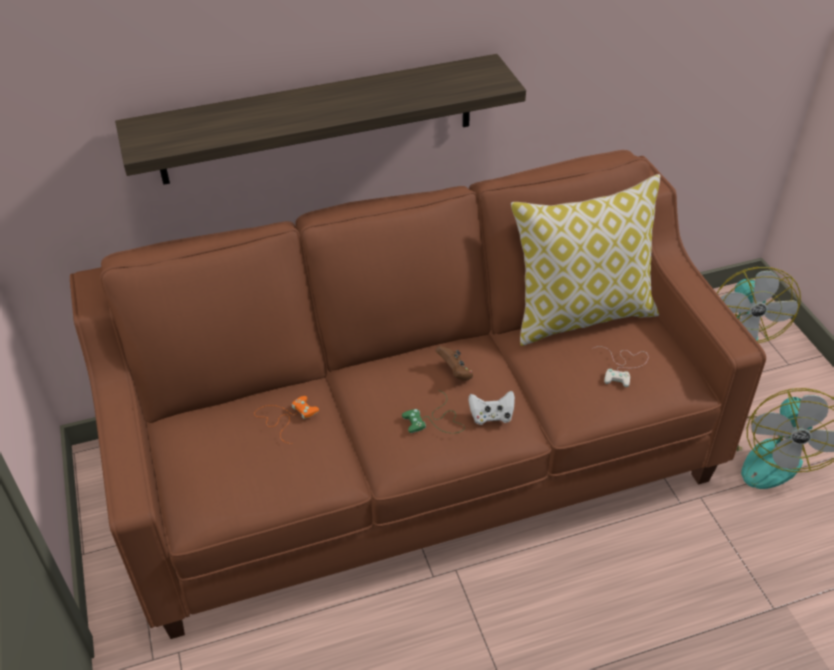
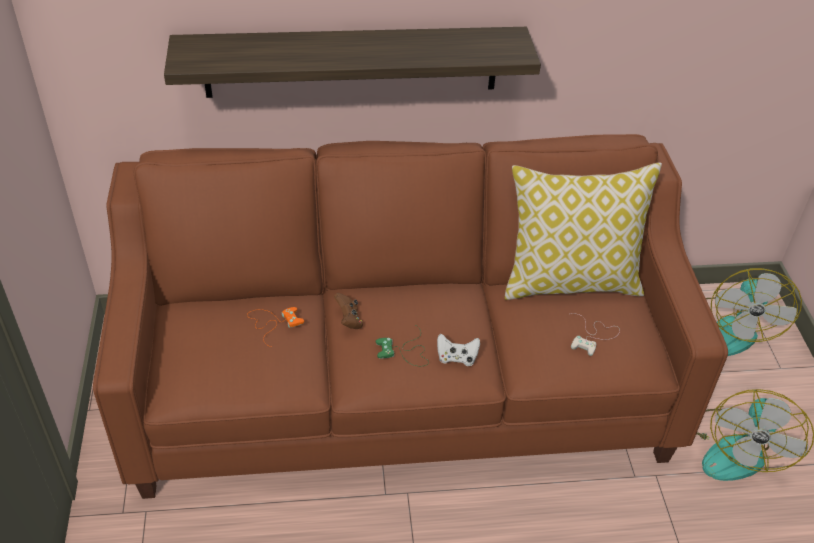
camera: 10 degrees right, 0 degrees up
brown game controller [435,346,473,381] -> brown game controller moved to [334,293,363,329]

